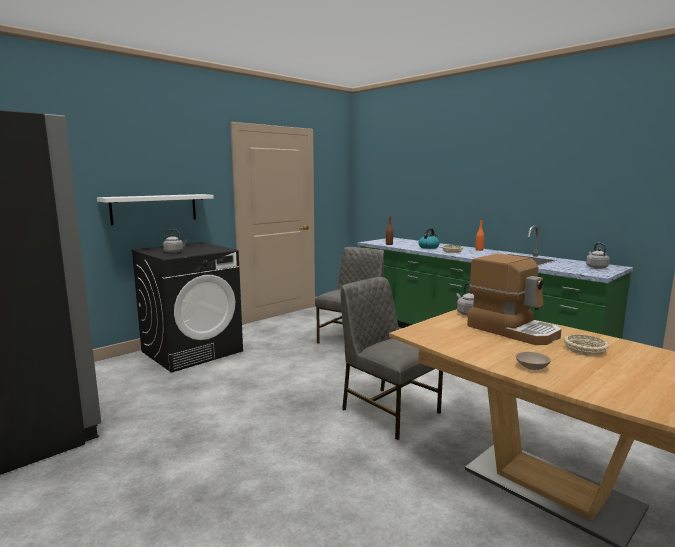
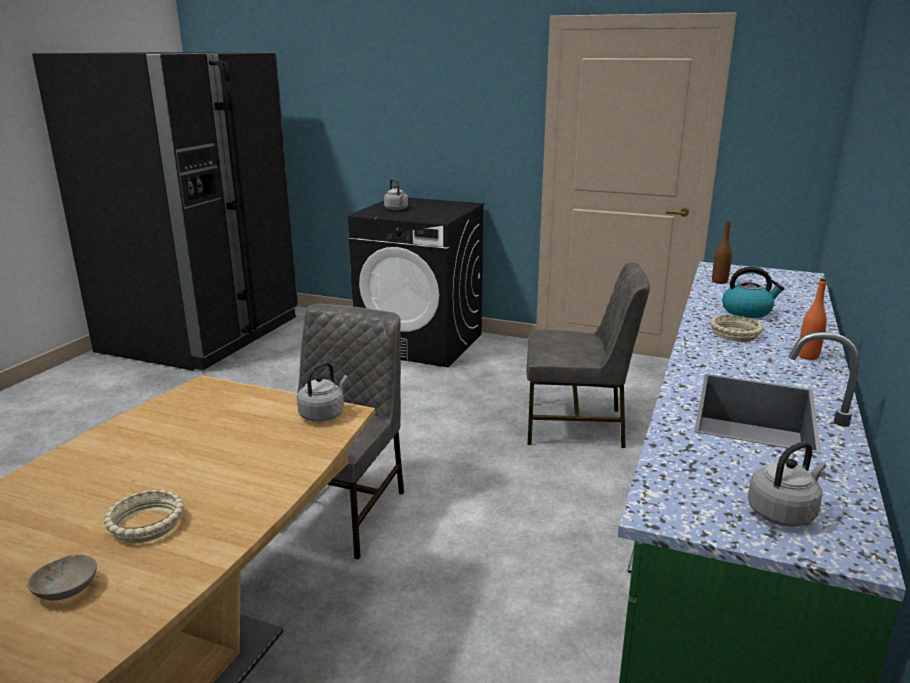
camera: 65 degrees right, 10 degrees up
white shelf [97,194,214,225] -> none
coffee machine [467,254,561,345] -> none
beige bowl [516,352,551,370] -> beige bowl moved to [27,555,97,601]

